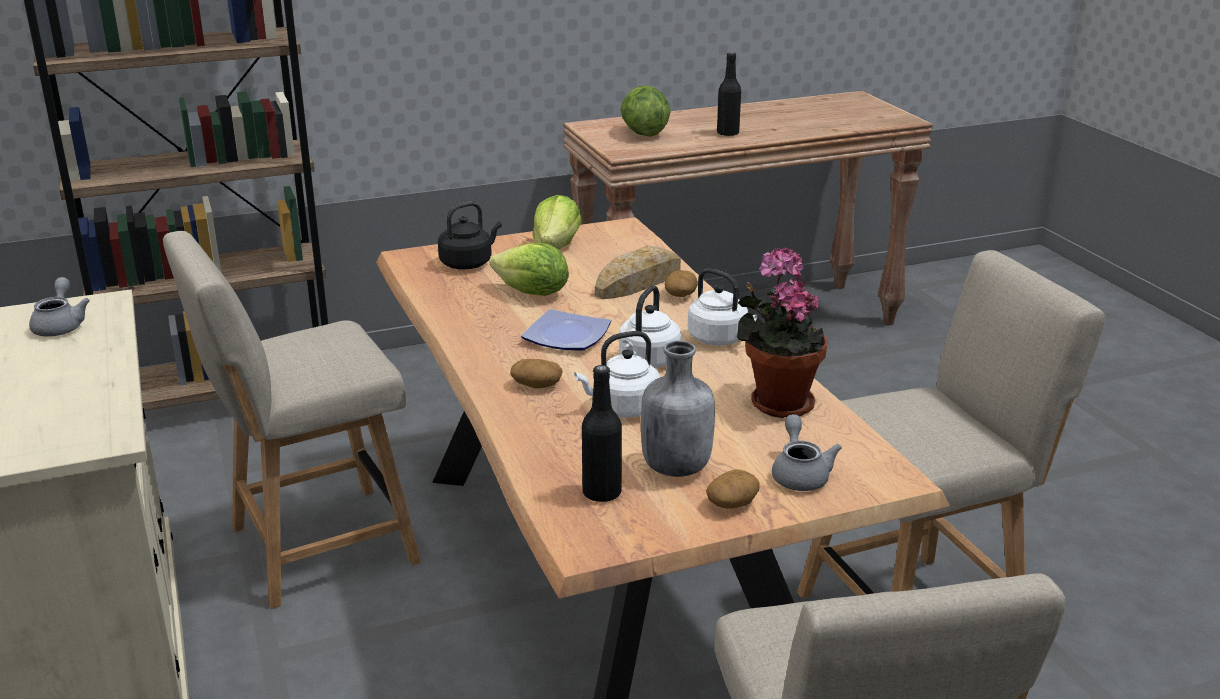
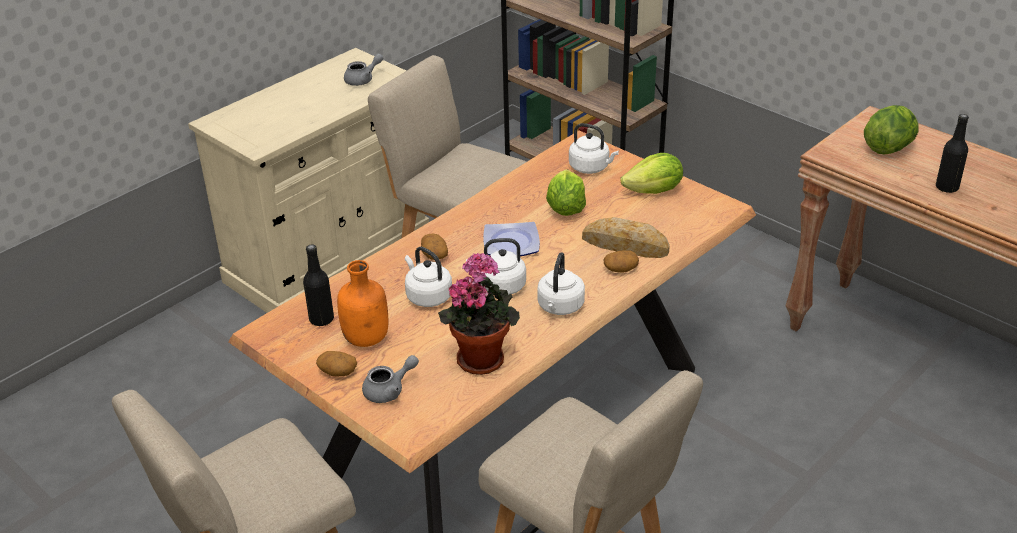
camera: 65 degrees right, 10 degrees up
black kettle [438,202,502,269] -> white kettle [569,123,619,174]
grey bottle [641,341,715,477] -> orange bottle [337,260,388,347]

